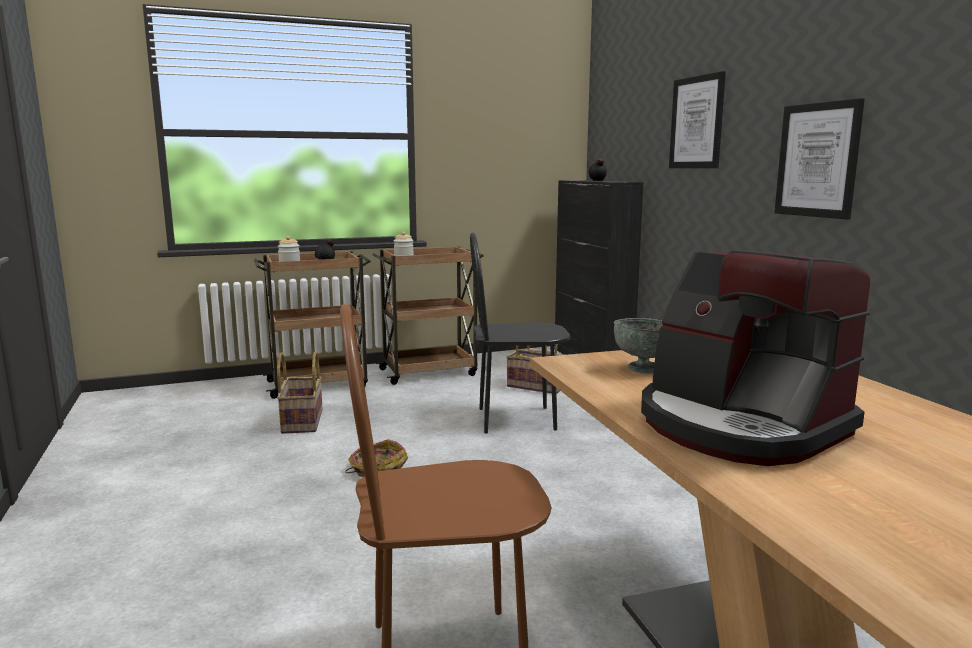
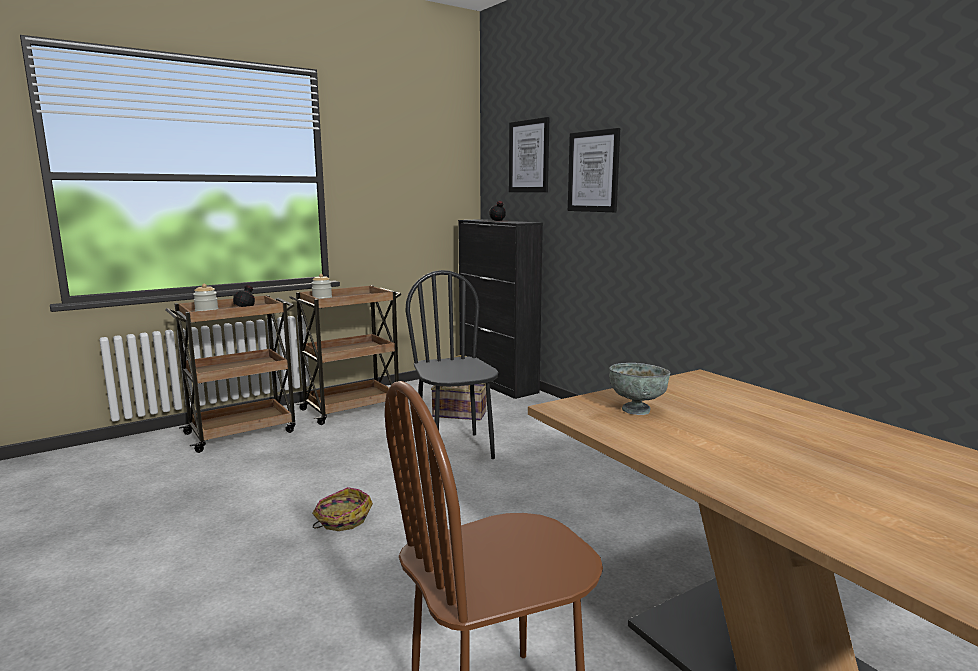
camera: 15 degrees left, 0 degrees up
basket [277,351,323,434] -> none
black chair [470,232,570,434] -> black chair turned 90 degrees clockwise [405,270,498,459]
coffee machine [641,250,870,466] -> none
picture [775,98,865,219] -> picture moved to [509,117,549,192]

